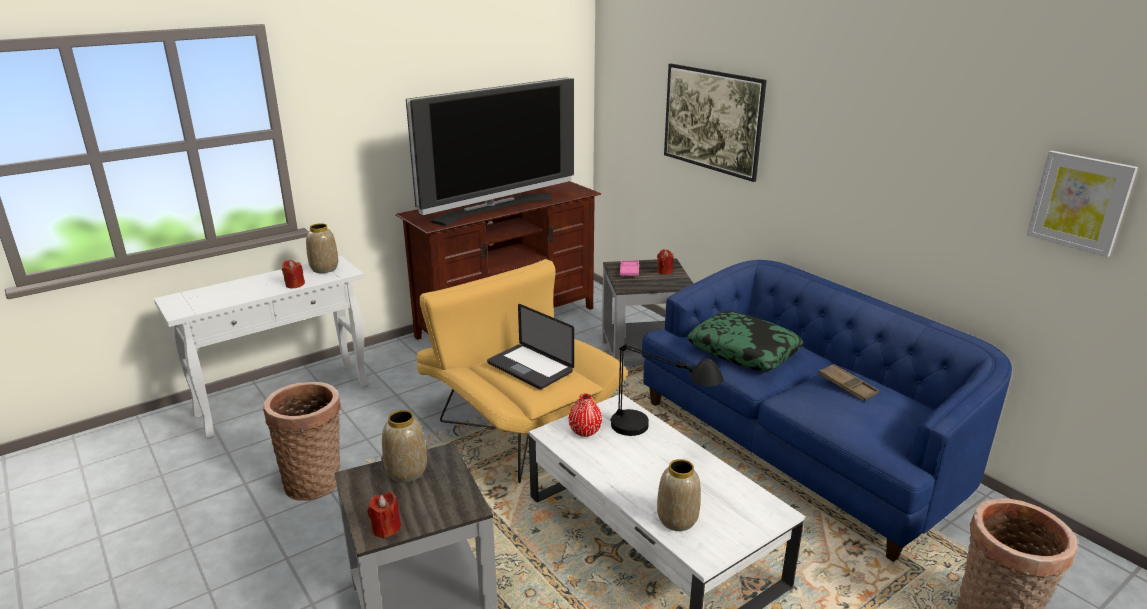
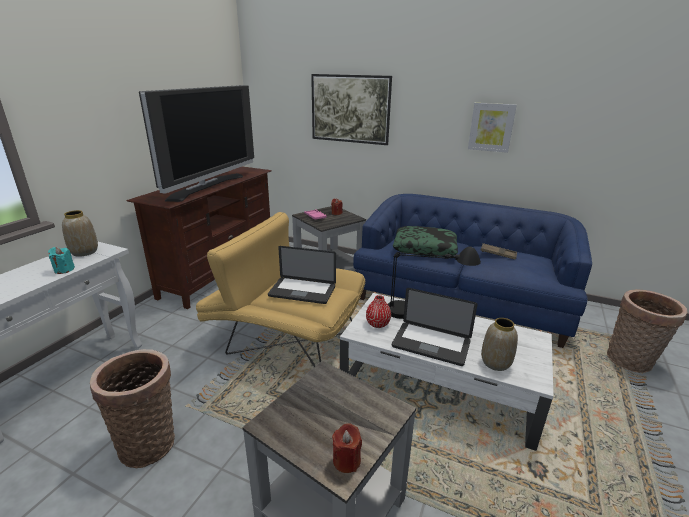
camera: 30 degrees left, 0 degrees up
red candle [282,260,305,288] -> turquoise candle [48,247,75,274]
vase [382,410,427,483] -> none
picture [1027,151,1138,257] -> picture moved to [468,103,517,153]
none -> laptop [392,288,477,366]

